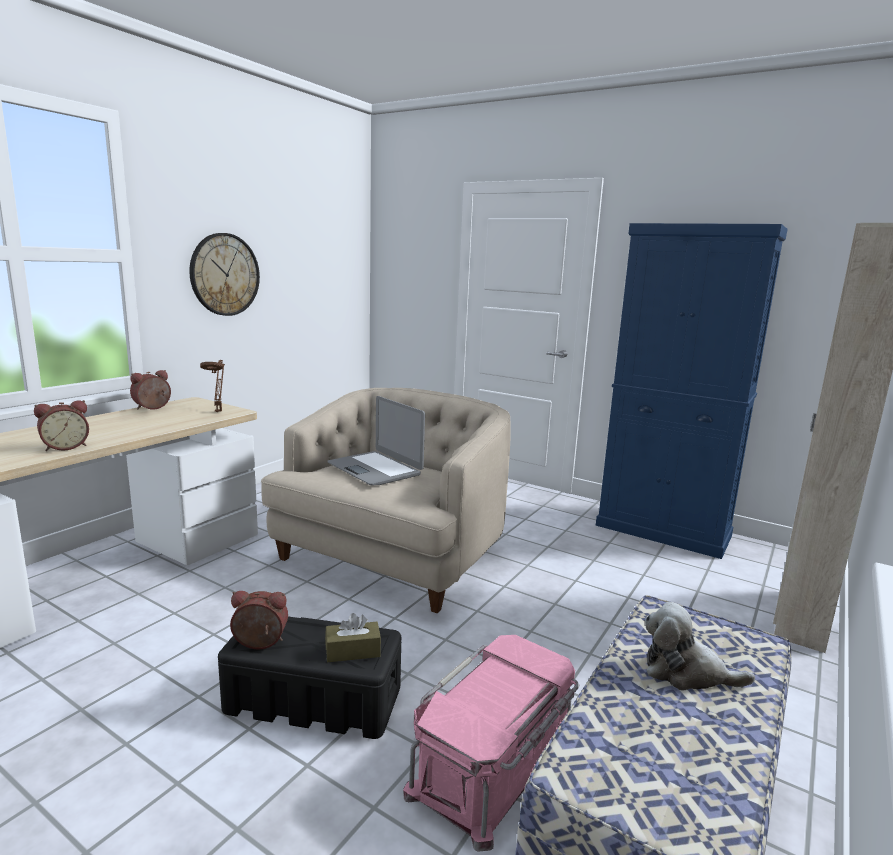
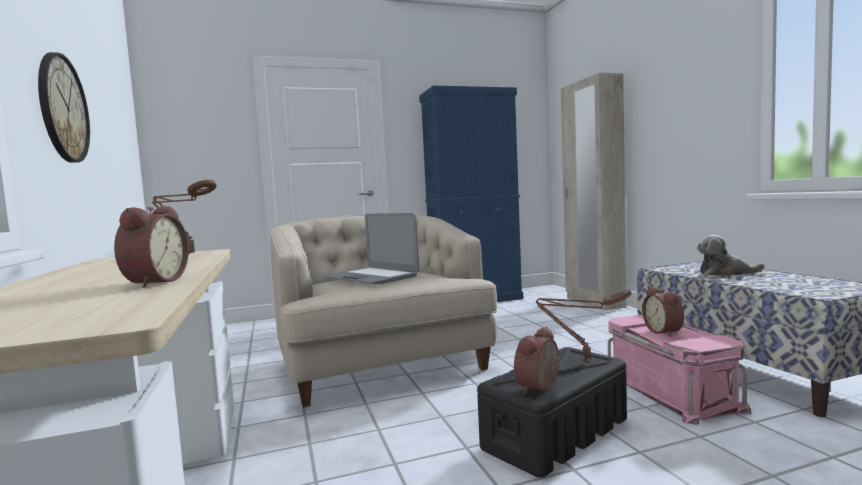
camera: 50 degrees left, 10 degrees down
alarm clock [130,370,171,410] -> alarm clock moved to [642,286,684,337]
brown tissue box [325,613,381,662] -> brown table lamp [536,289,632,363]
laptop [327,396,425,485] -> laptop turned 45 degrees clockwise [324,213,419,284]
plush toy [645,602,755,690] -> plush toy turned 45 degrees clockwise [697,235,764,276]

